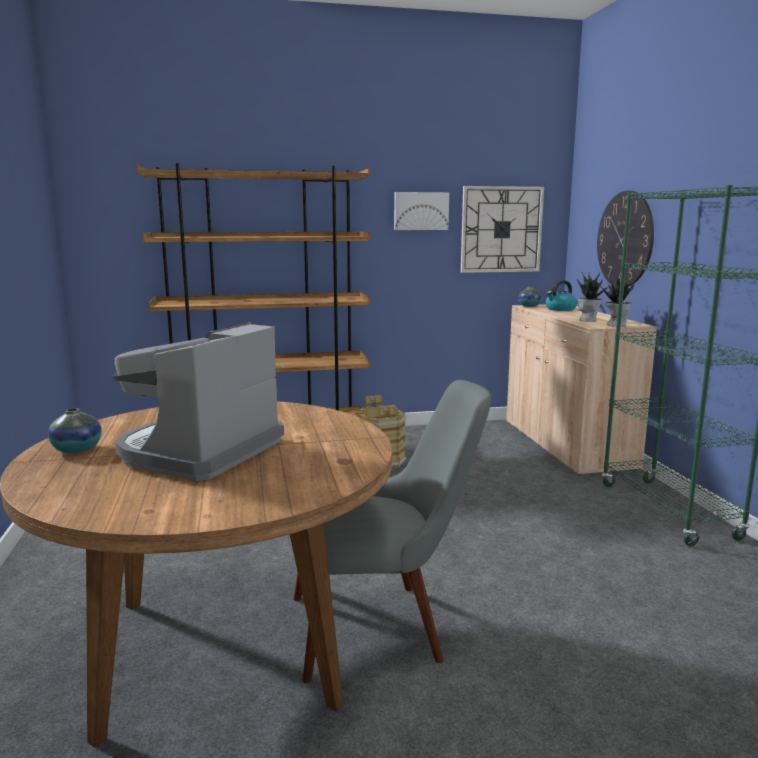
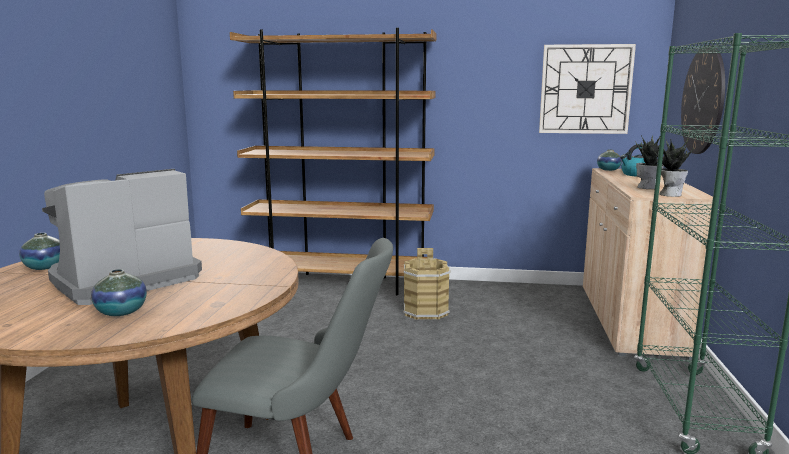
camera: 20 degrees right, 0 degrees up
picture [394,192,449,230] -> none
none -> vase [91,269,147,316]

